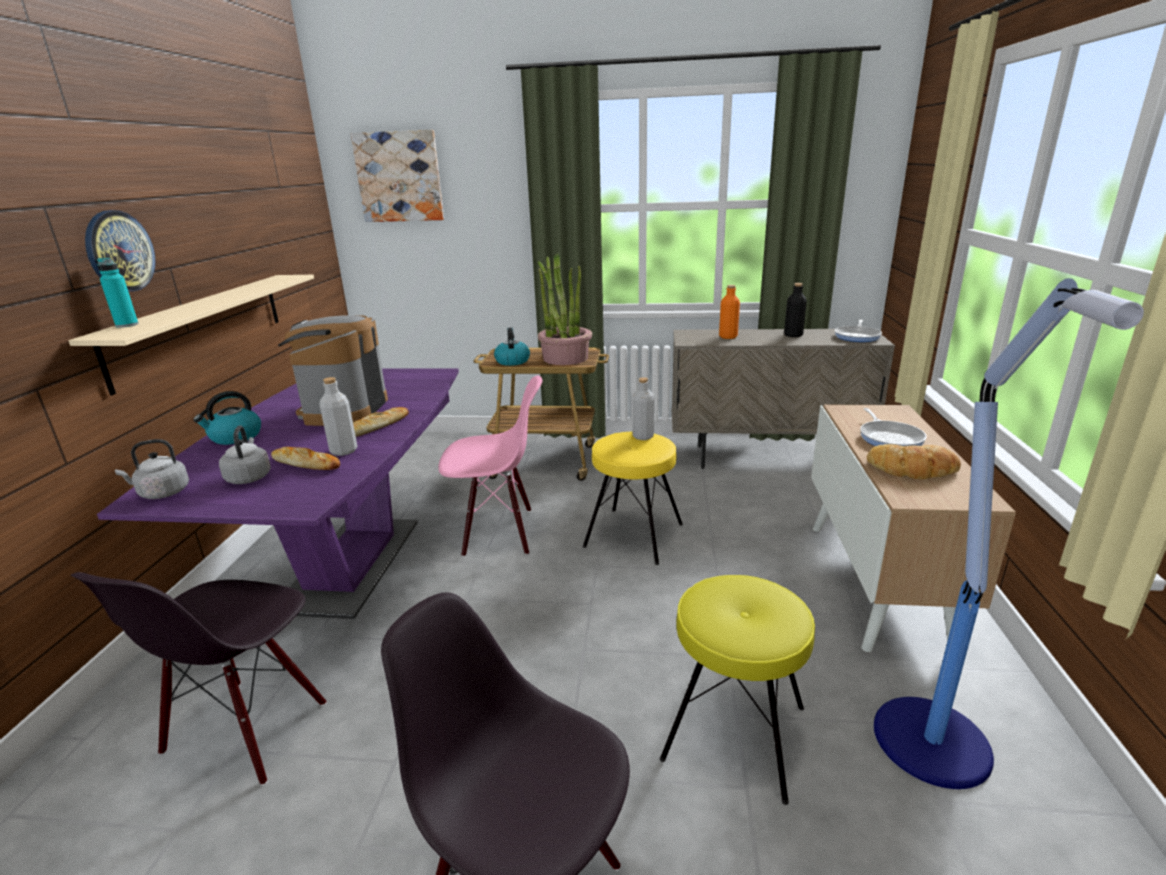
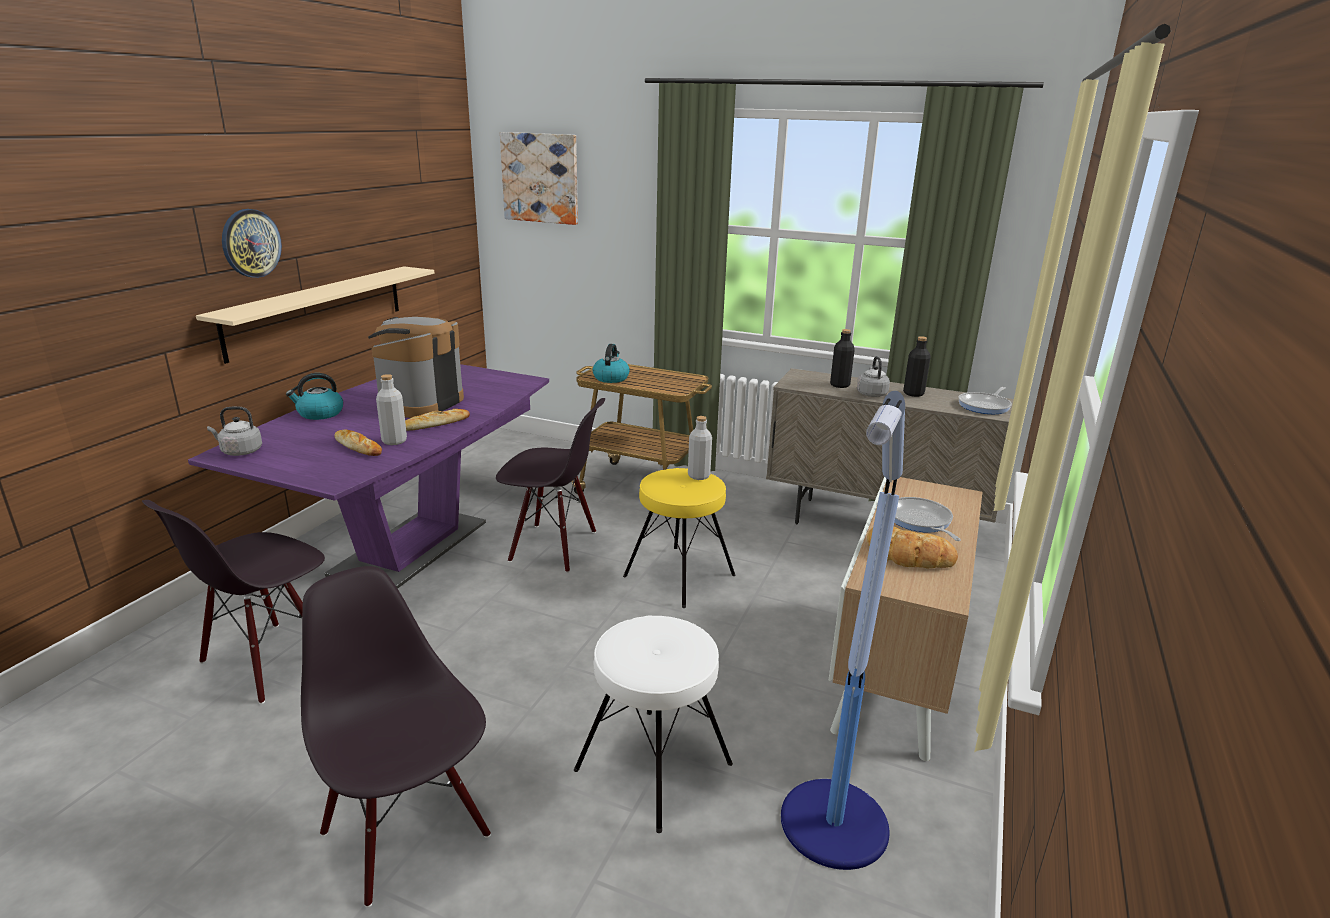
camera: 15 degrees right, 0 degrees up
turquoise bottle [97,258,139,328] -> none
grey kettle [219,426,271,484] -> grey kettle moved to [857,356,890,397]
pink chair [438,376,542,557] -> black chair [496,398,605,573]
potted plant [538,253,592,365] -> none
yellow stool [660,575,815,805] -> white stool [574,615,733,833]
orange bottle [719,285,740,339] -> black bottle [830,329,855,388]
frying pan [860,408,927,446] -> frying pan turned 150 degrees clockwise [894,497,961,541]

